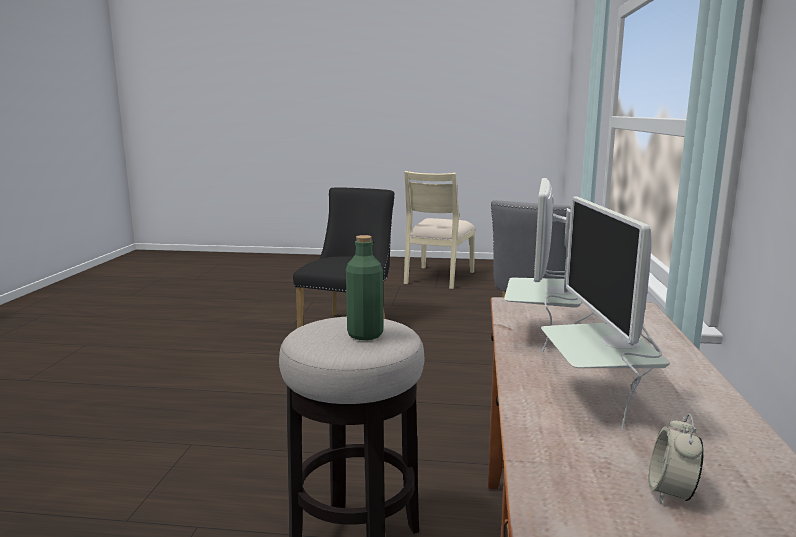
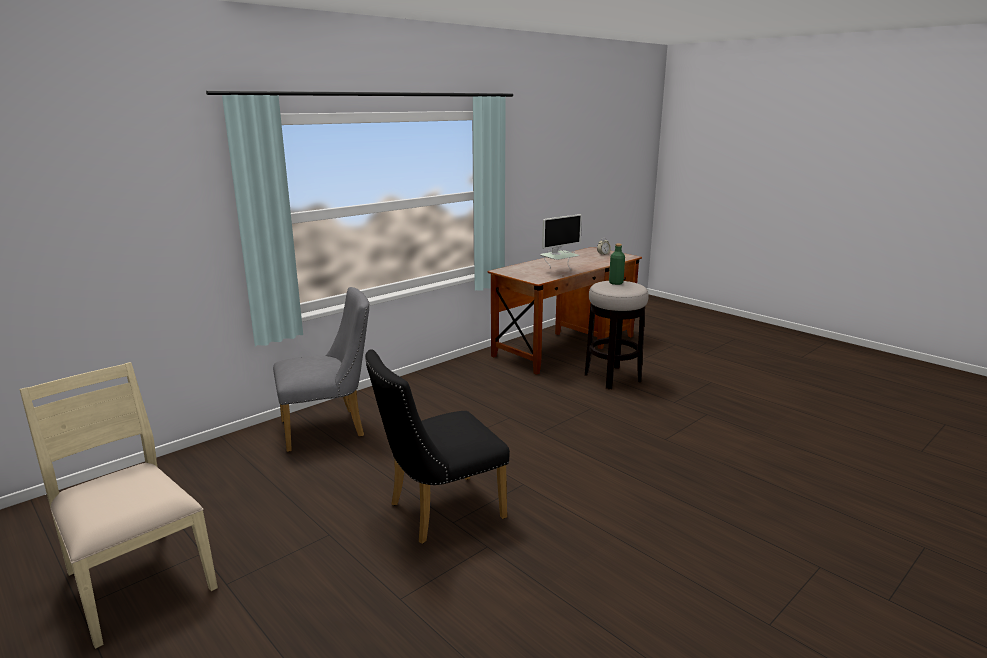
camera: 140 degrees left, 5 degrees up
beige chair [404,171,475,289] -> beige chair turned 105 degrees counterclockwise [19,362,218,649]
monitor [541,197,670,430] -> none

